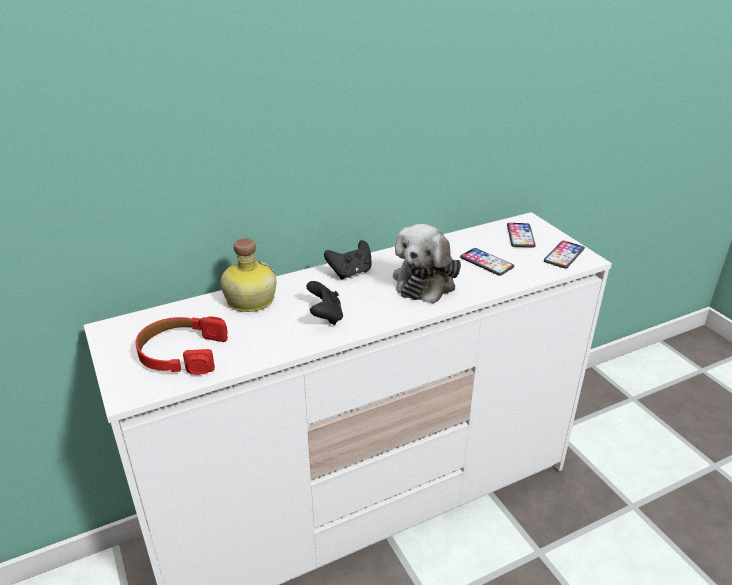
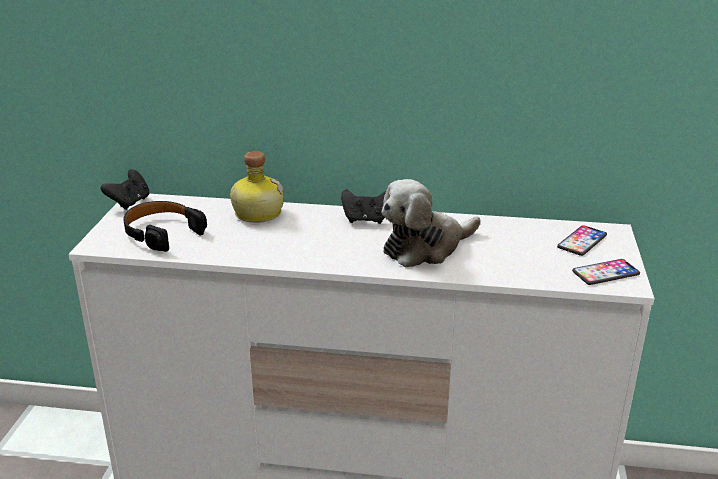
camera: 35 degrees right, 5 degrees down
red headphones [136,316,228,375] -> black headphones [123,201,207,252]
black game controller [306,281,343,325] -> black game controller moved to [101,169,149,210]
phone [460,248,514,276] -> none

